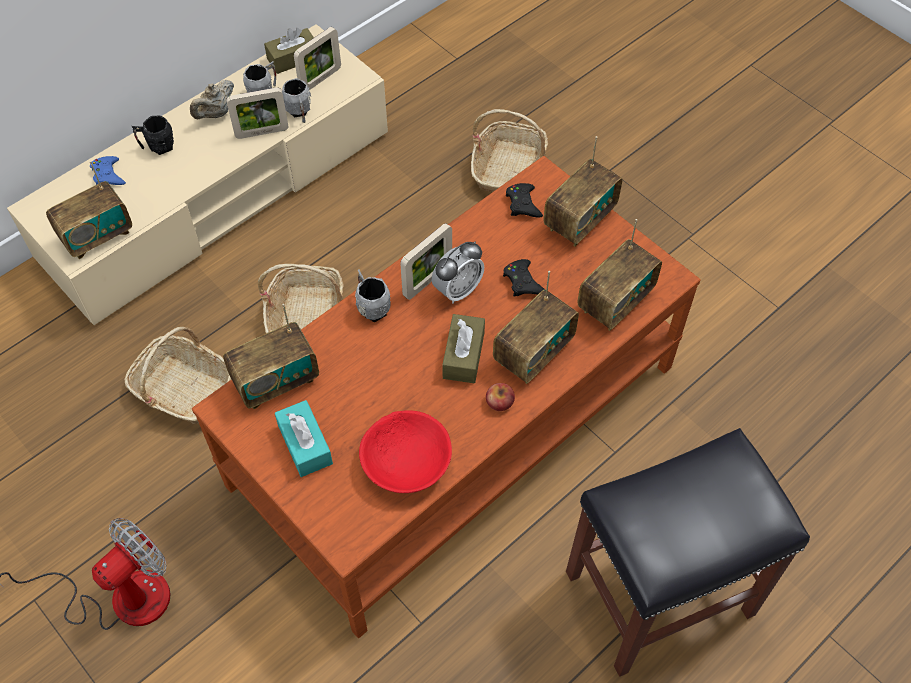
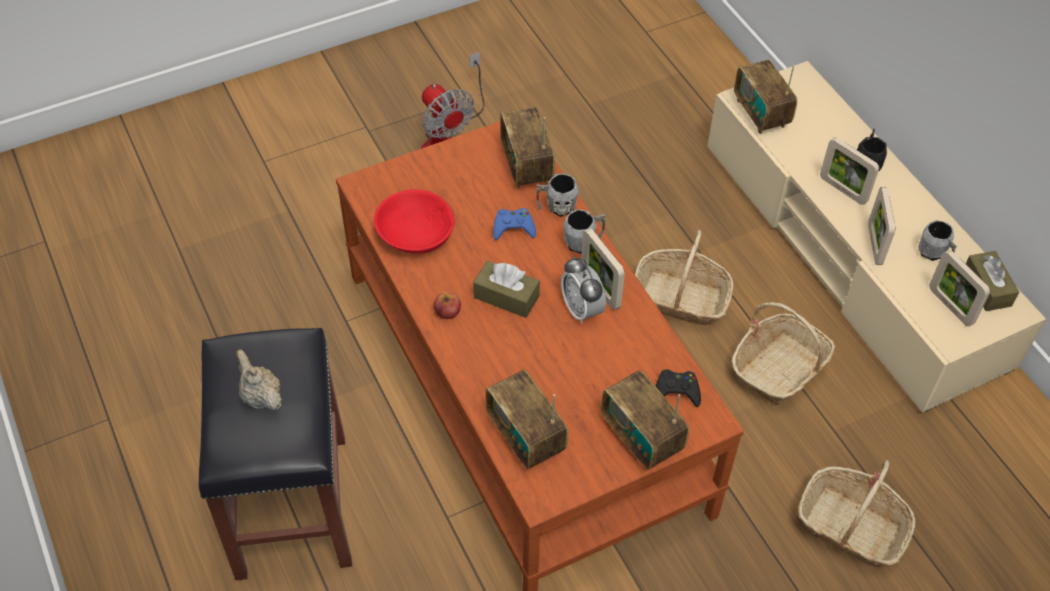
camera: 105 degrees right, 5 degrees down
blue game controller [90,156,126,185] -> blue game controller moved to [493,208,536,240]
basket [125,327,231,424] -> basket moved to [732,302,835,405]
beige teapot [190,80,234,119] -> beige teapot moved to [236,349,282,411]
turquoise tissue box [275,400,333,477] -> none
grey mug [282,78,311,123] -> grey mug moved to [536,174,579,217]
radio [493,271,579,384] -> none
black game controller [503,259,544,297] -> none
none -> picture frame [820,137,879,205]

